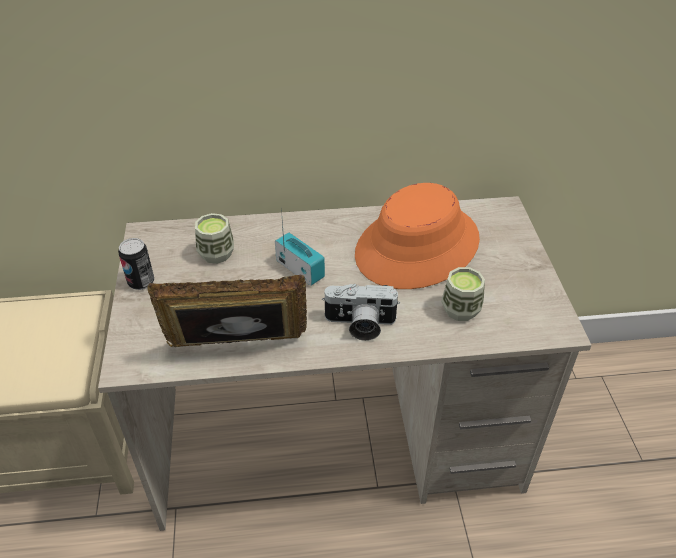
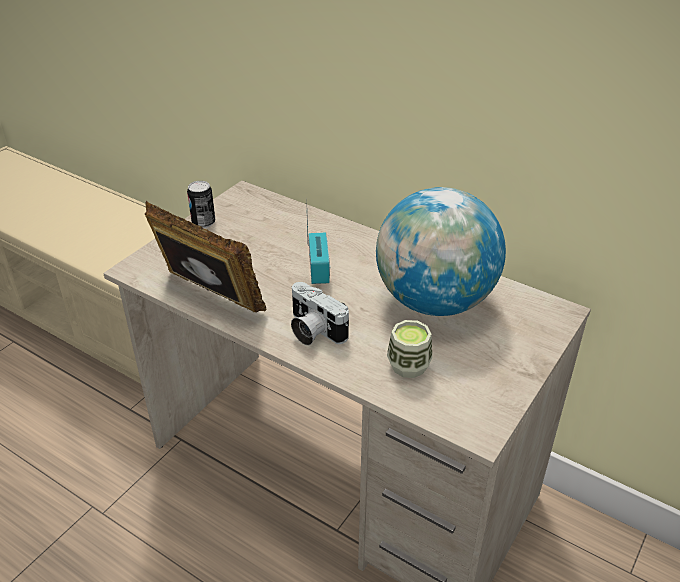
camera: 40 degrees right, 5 degrees down
cup [195,213,234,264] -> none
orange hat [355,183,480,289] -> globe [376,187,506,316]

